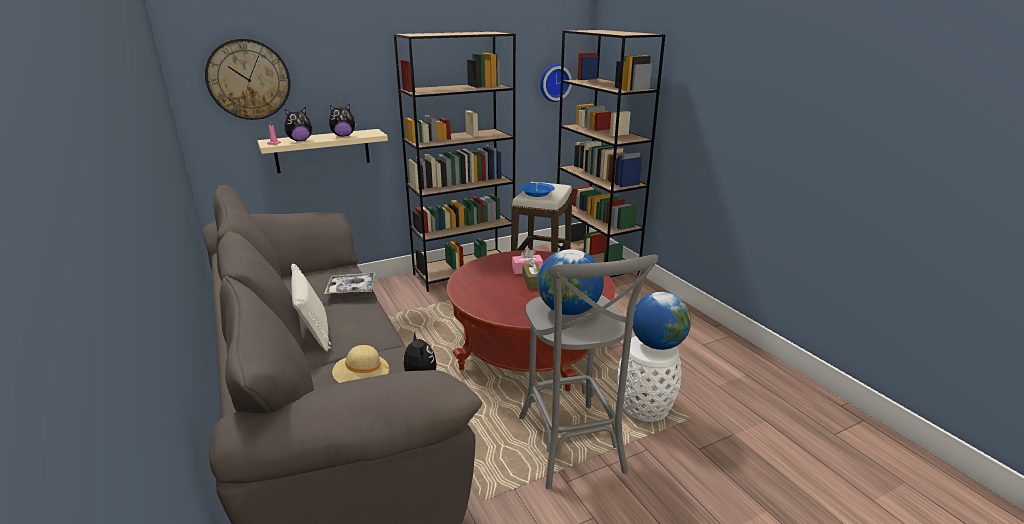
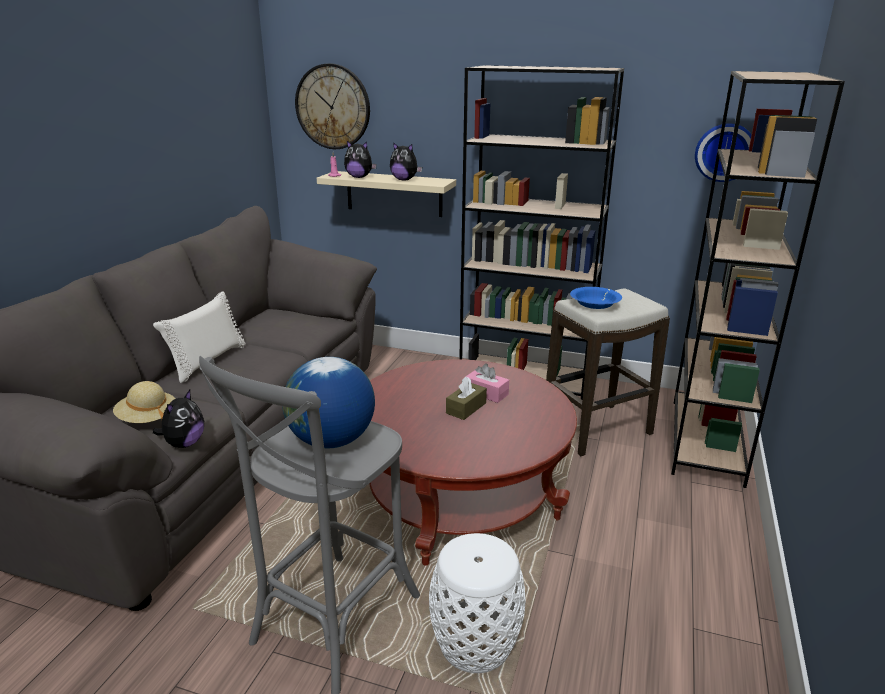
camera: 45 degrees right, 0 degrees up
tray [324,273,376,295] -> none
globe [633,292,691,350] -> none

